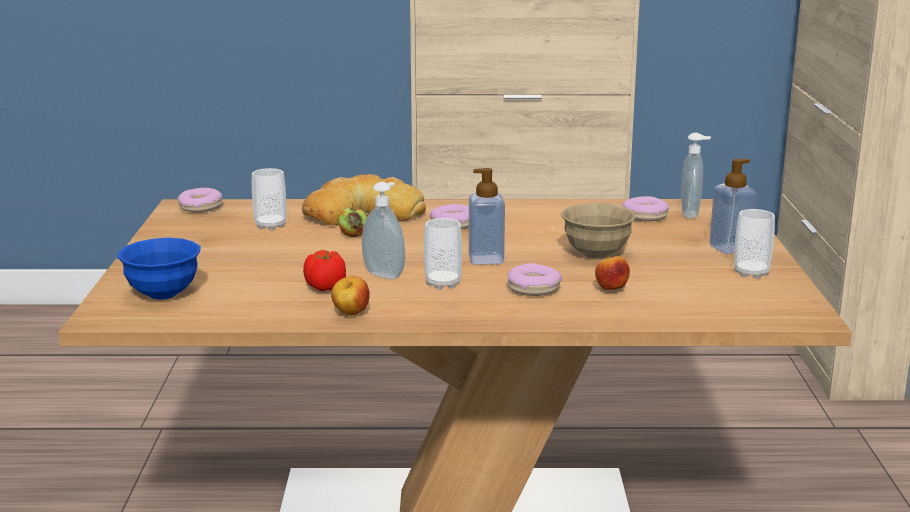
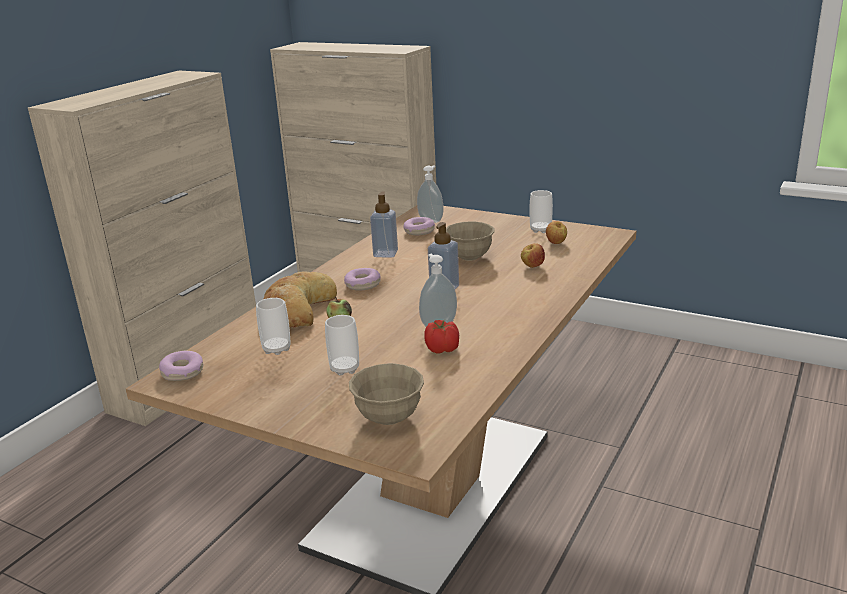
camera: 60 degrees left, 5 degrees up
blue bowl [117,238,201,300] -> beige bowl [349,363,424,425]
apple [331,276,370,315] -> apple moved to [546,221,567,244]
cup [424,218,462,290] -> cup moved to [325,315,359,376]
donut [508,263,562,296] -> none
soap dispenser [709,159,756,254] -> soap dispenser moved to [370,191,398,258]

